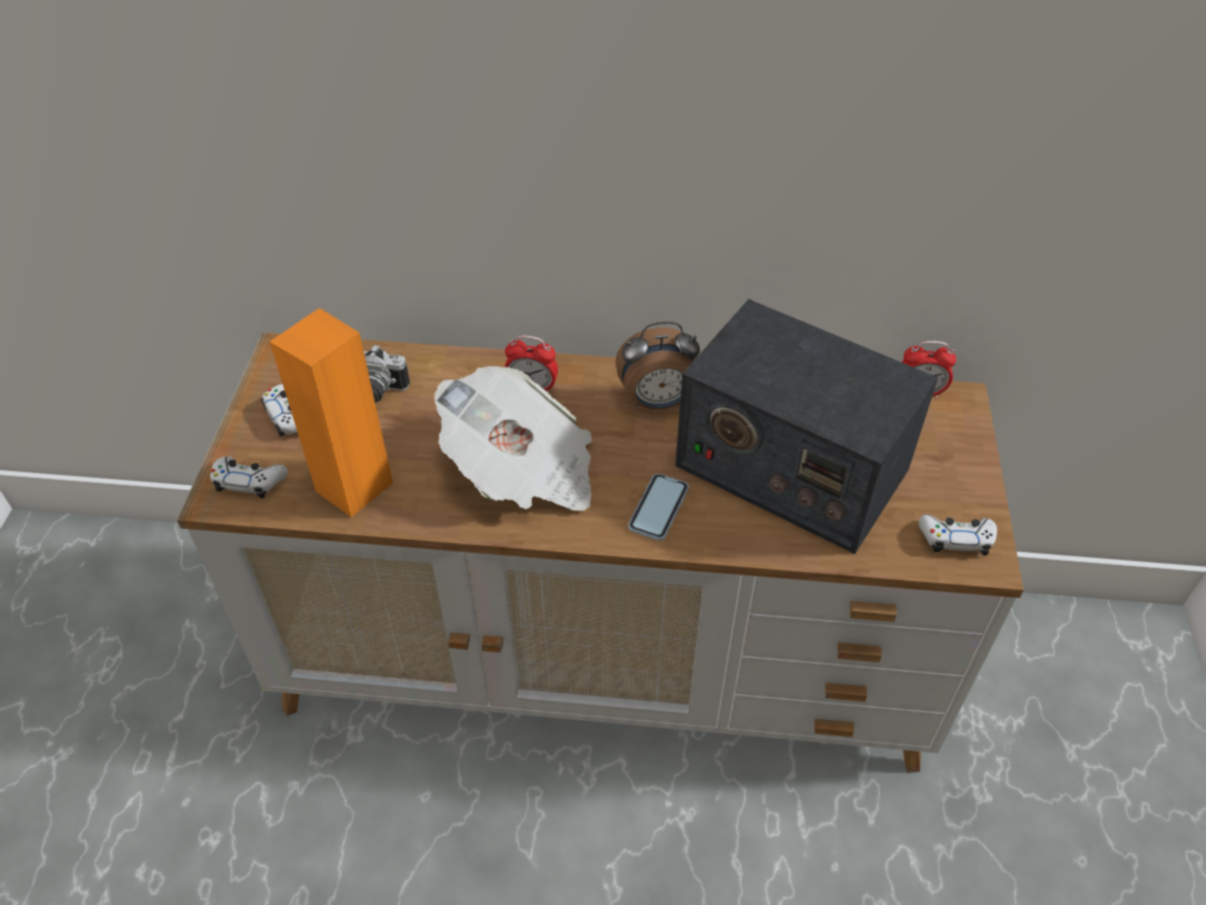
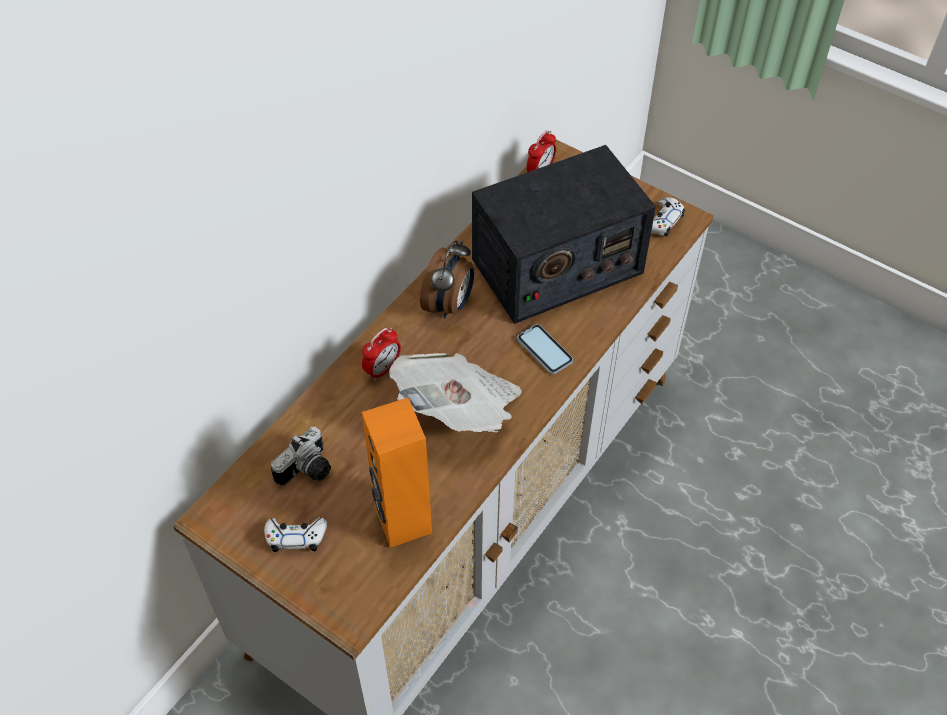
camera: 60 degrees left, 5 degrees up
white game controller [210,457,288,498] -> none

